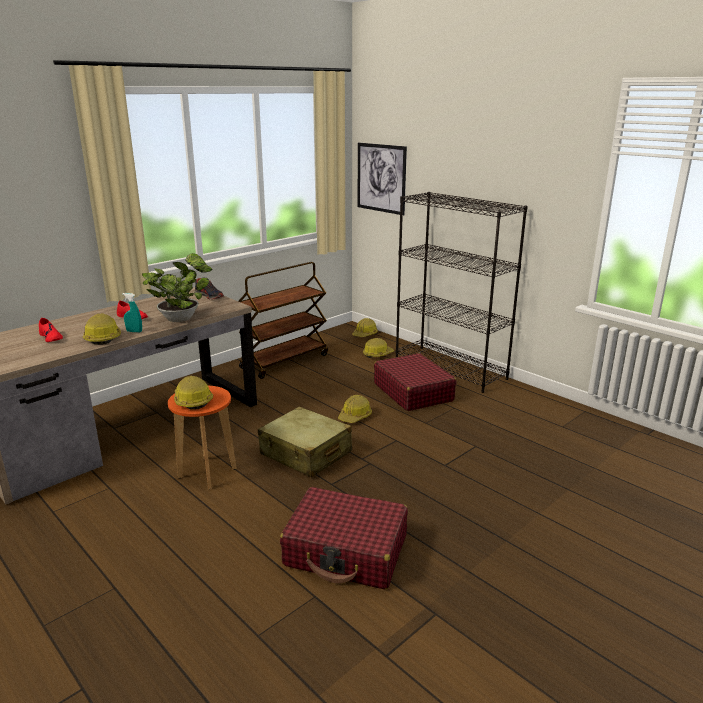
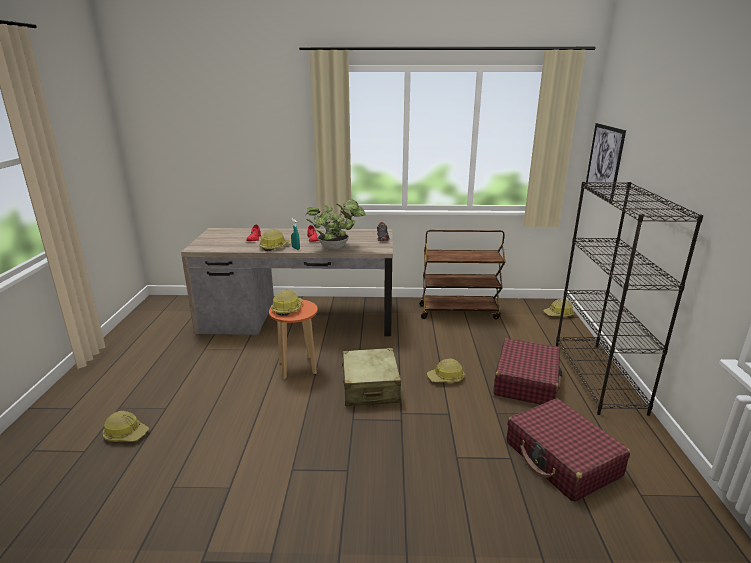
camera: 45 degrees right, 0 degrees up
red suitcase [280,487,408,589] -> red suitcase moved to [507,399,630,502]
hard hat [363,338,394,358] -> hard hat moved to [103,411,149,442]

